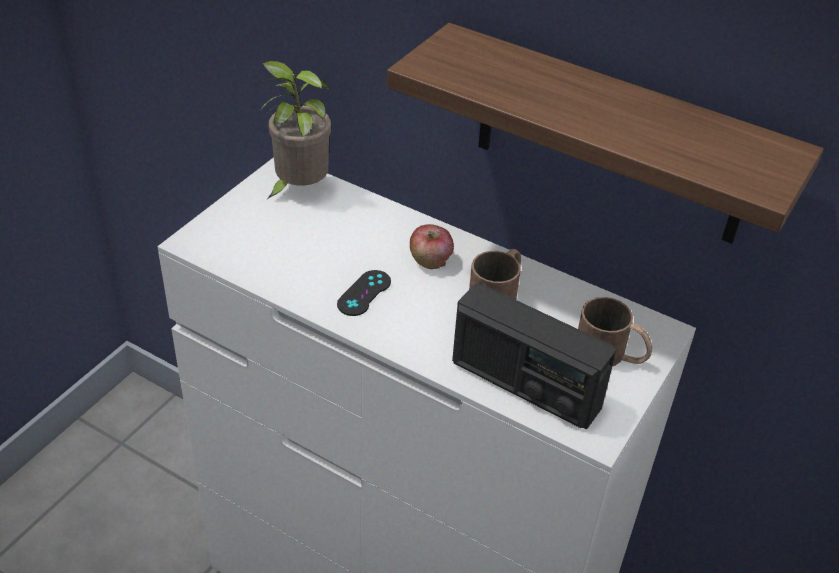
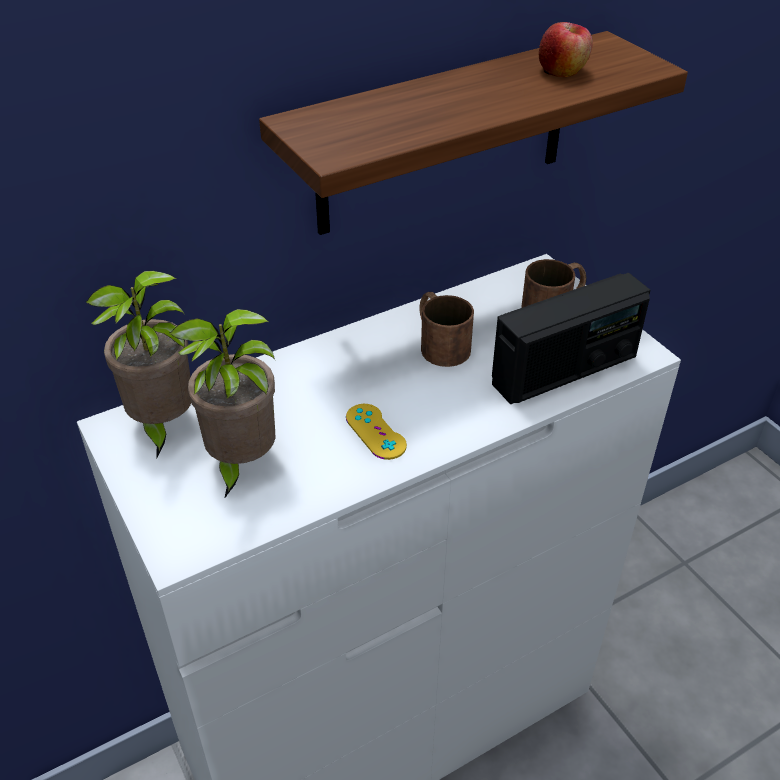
camera: 60 degrees left, 0 degrees up
black game controller [337,270,391,316] -> yellow game controller [346,404,407,460]
apple [410,224,454,269] -> apple moved to [539,22,593,77]
none -> potted plant [169,309,275,499]

